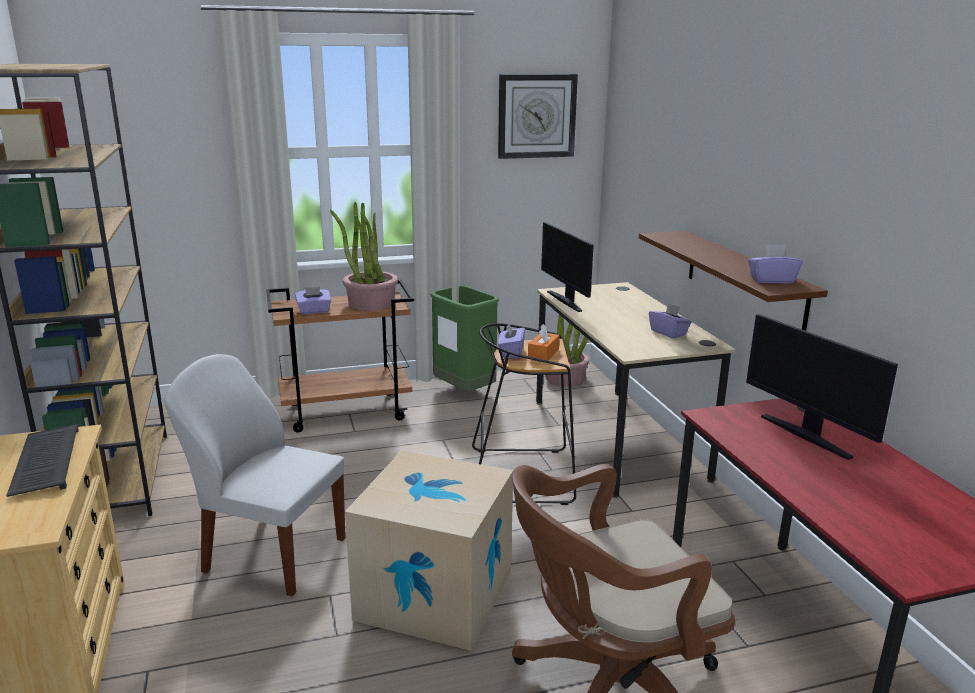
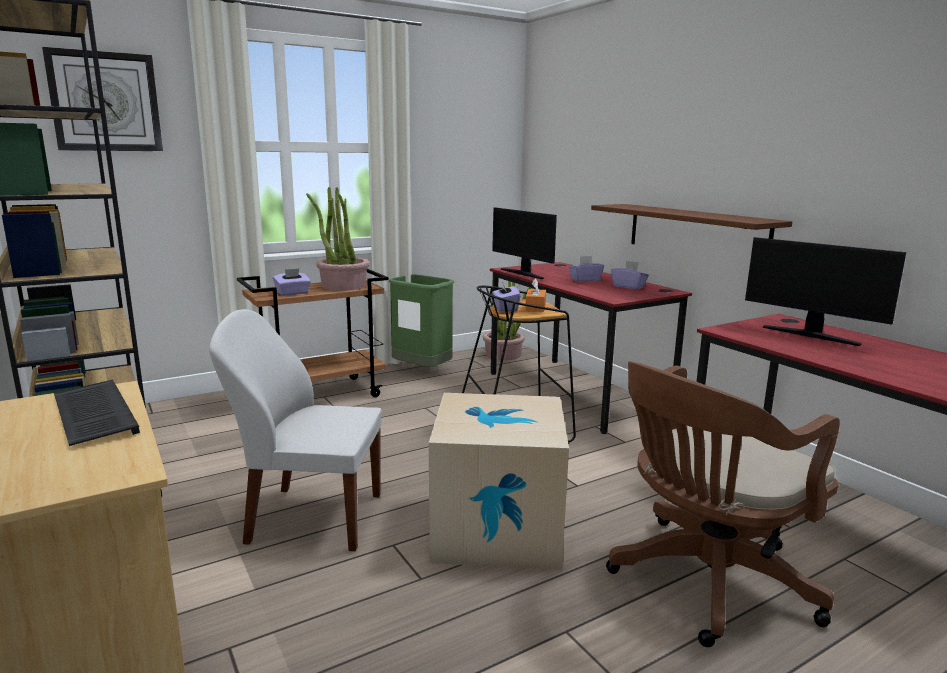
camera: 15 degrees left, 5 degrees down
wall clock [498,74,578,159] -> wall clock moved to [42,47,163,151]
beige desk [536,282,736,498] -> red desk [490,262,692,434]
purple tissue box [748,244,803,284] -> purple tissue box moved to [568,256,604,282]

